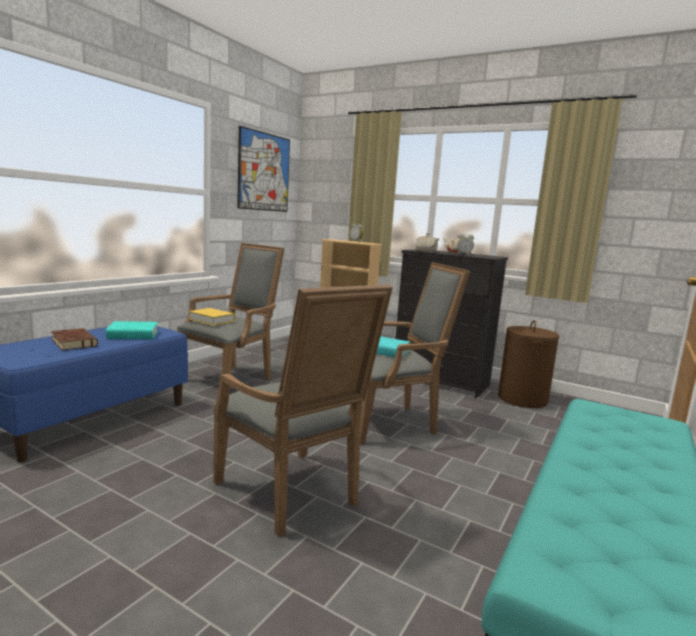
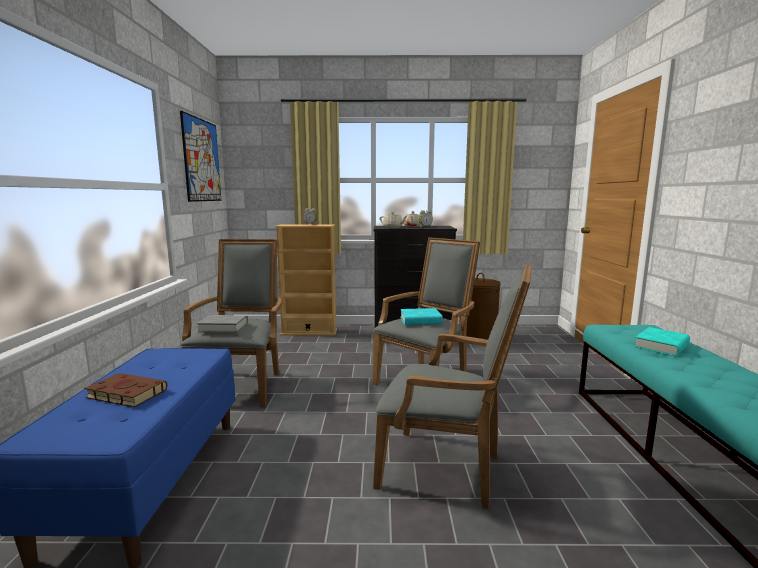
camera: 30 degrees left, 0 degrees up
turquoise book [106,321,158,339] -> turquoise book moved to [634,327,690,356]
yellow book [189,308,235,326] -> grey book [197,315,248,333]

